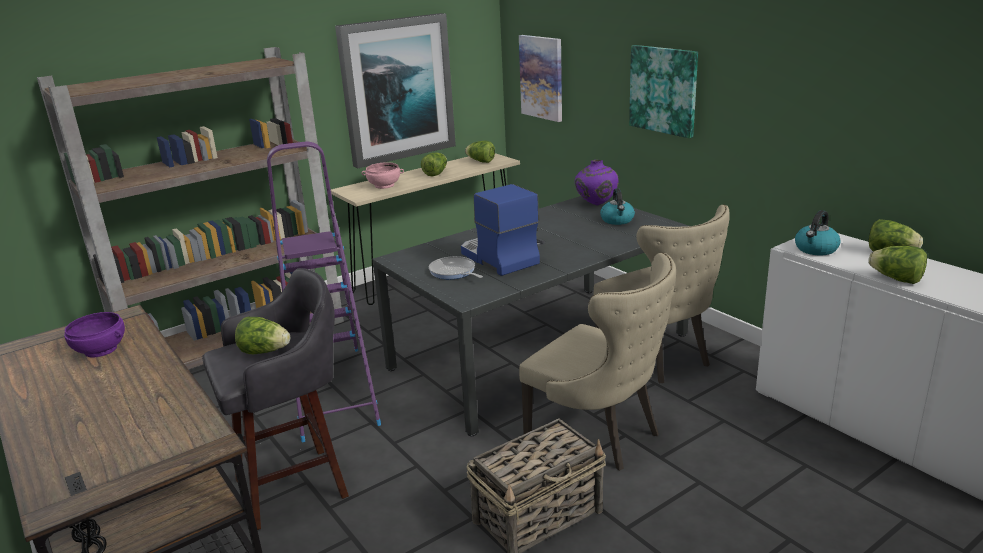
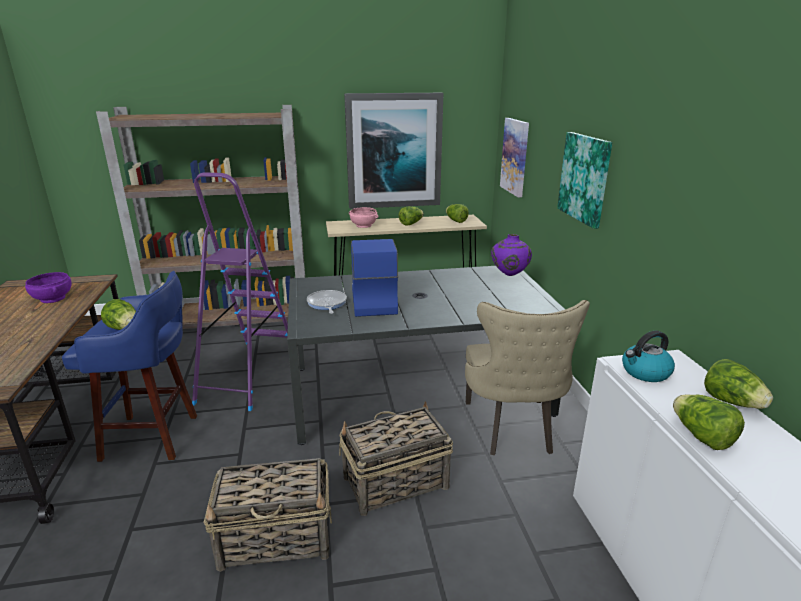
camera: 25 degrees right, 0 degrees up
grey stool [202,268,349,530] -> blue stool [62,271,197,462]
beige chair [519,253,676,471] -> basket [339,401,453,516]
kettle [600,188,635,225] -> none

